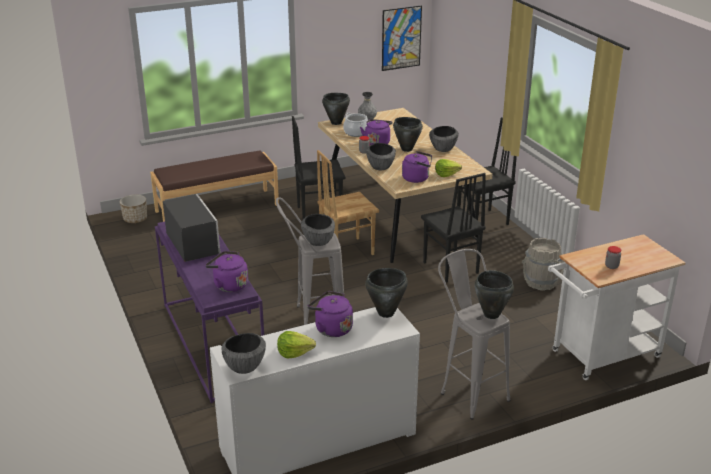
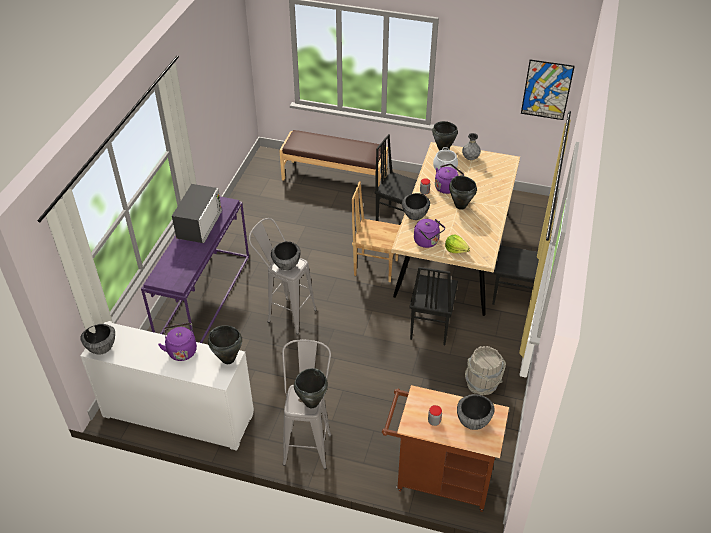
camera: 40 degrees right, 15 degrees up
planter [120,194,147,223] -> none
purple kettle [205,251,248,292] -> none
lettuce [277,331,316,358] -> none
bowl [429,126,459,152] -> bowl moved to [457,394,495,430]
white cart [548,234,685,380] -> brown cart [382,385,509,512]

